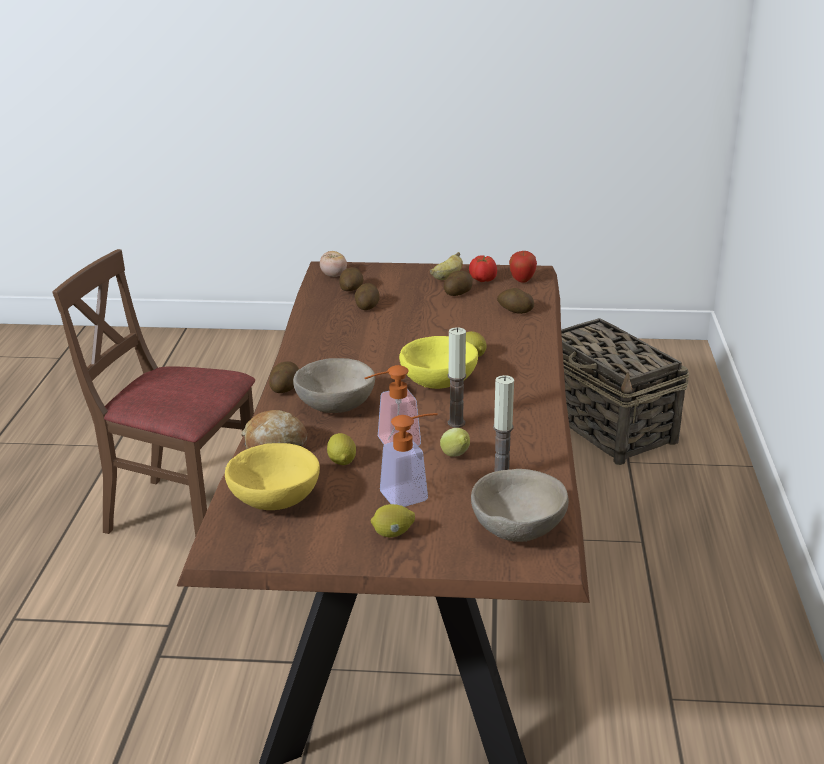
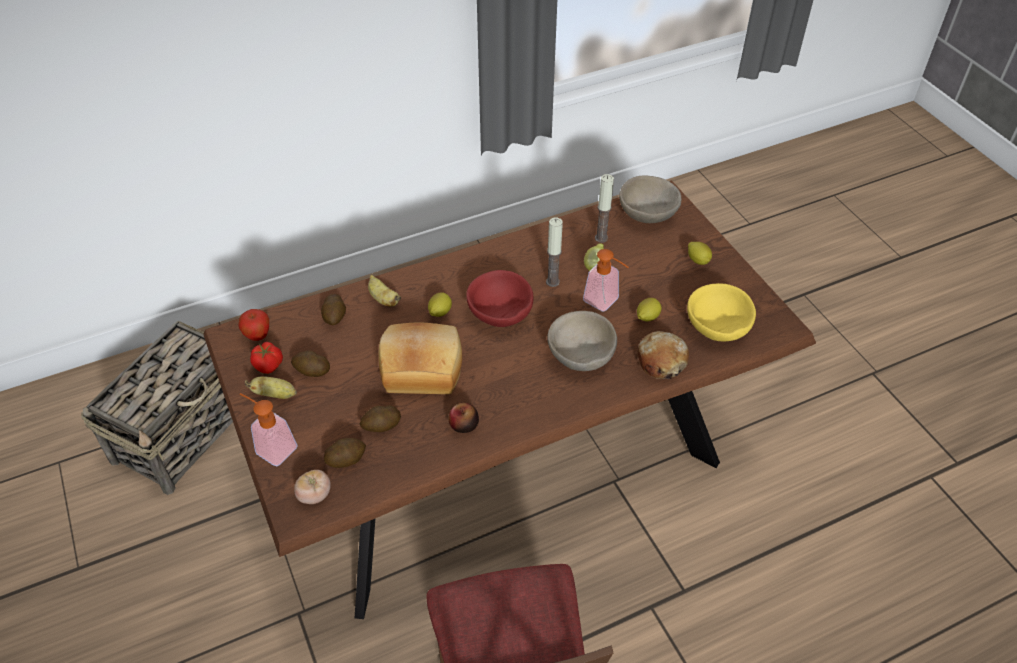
camera: 120 degrees left, 20 degrees up
potato [269,361,299,393] -> none
soap dispenser [380,413,438,507] -> soap dispenser moved to [240,393,298,466]
yellow bowl [399,336,478,389] -> red bowl [466,270,534,327]
none -> banana [368,275,401,306]
none -> bread [378,323,462,394]
none -> apple [448,403,479,433]

